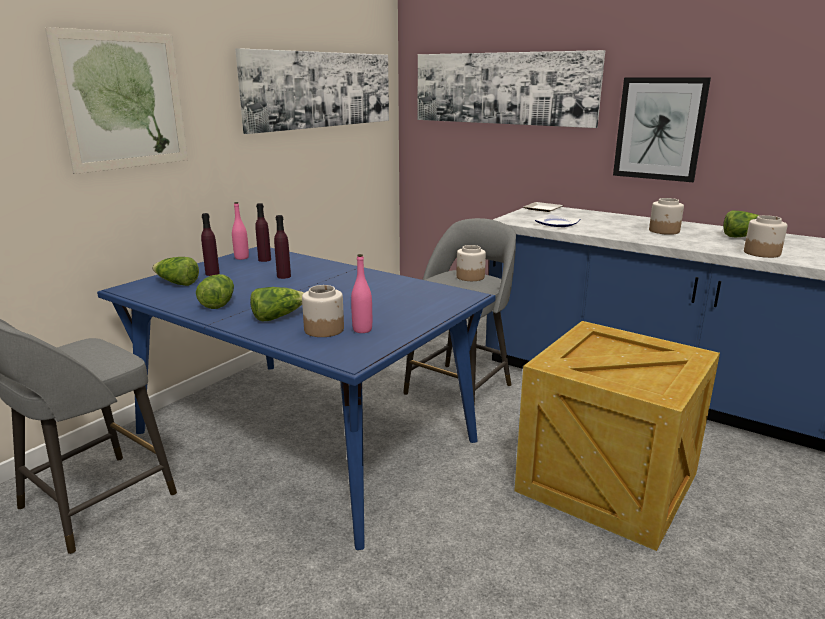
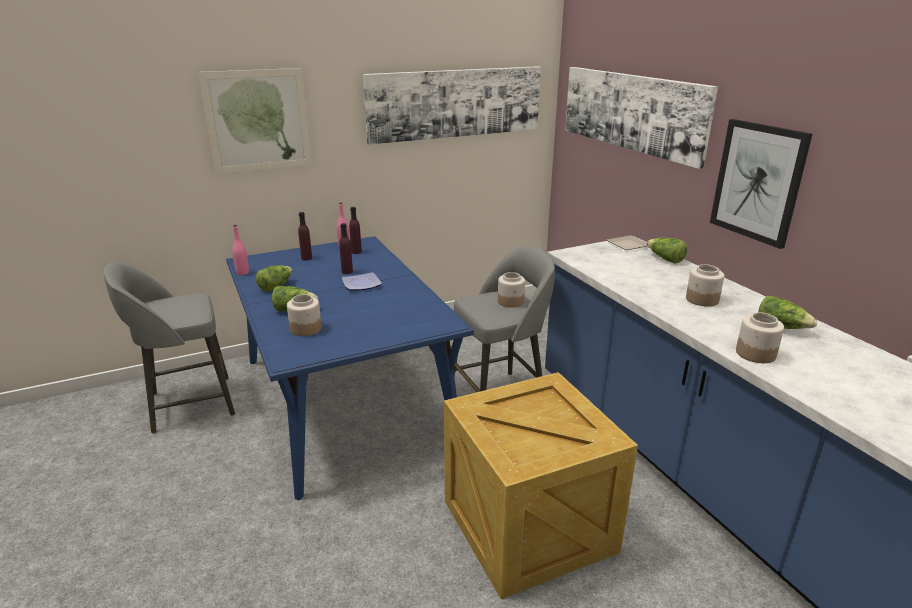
camera: 30 degrees right, 5 degrees up
lettuce [152,257,199,286] -> lettuce moved to [647,237,687,264]
pink bottle [351,254,372,333] -> pink bottle moved to [233,225,249,275]
plate [535,214,580,227] -> plate moved to [342,272,382,291]

